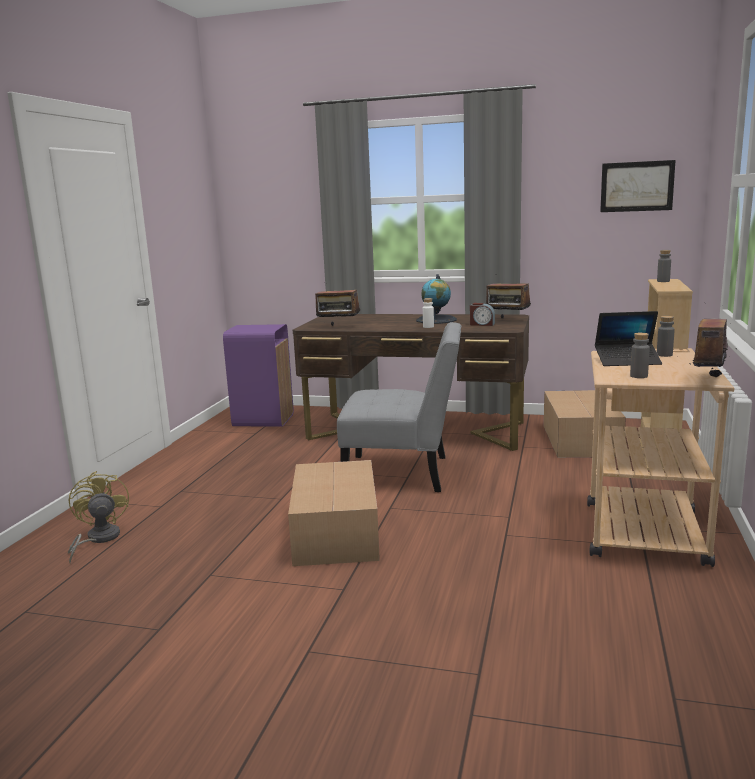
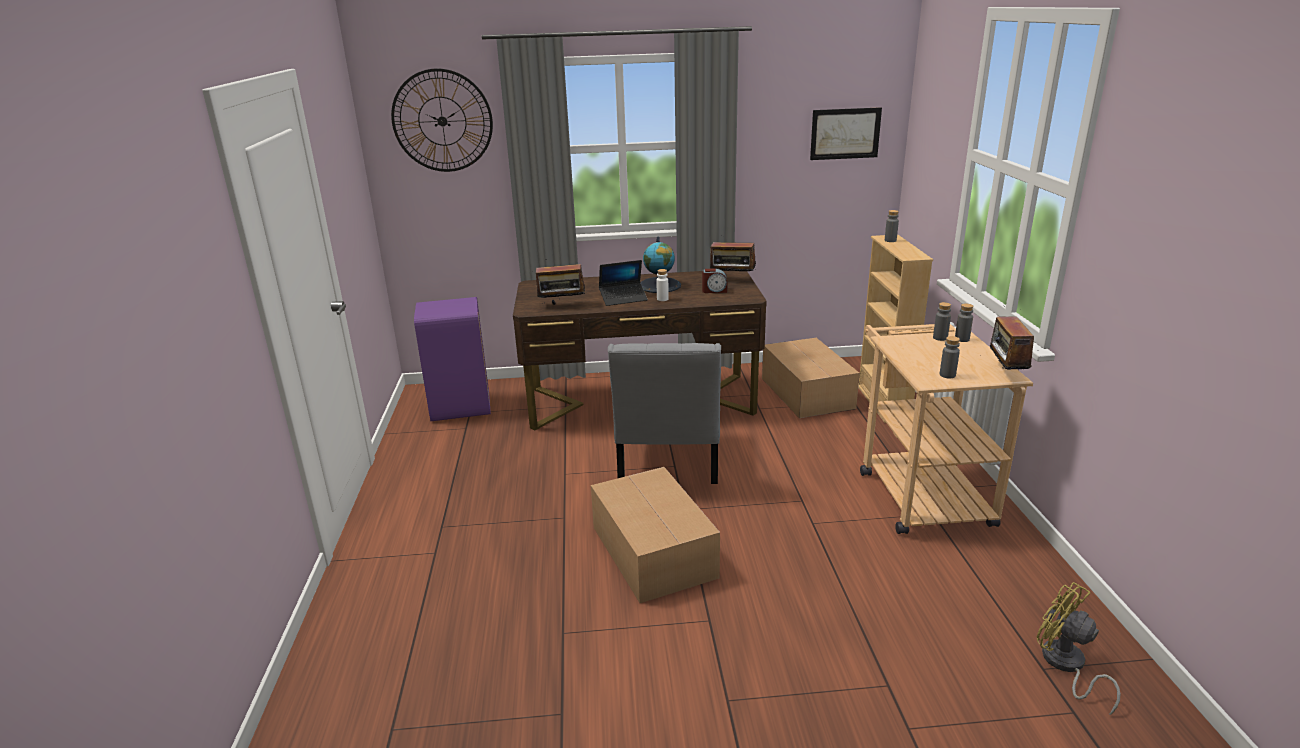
camera: 20 degrees left, 10 degrees up
yellow fan [68,471,129,564] -> yellow fan moved to [1037,582,1120,716]
grey chair [337,322,461,492] -> grey chair turned 105 degrees clockwise [608,343,721,484]
laptop [595,311,662,366] -> laptop moved to [599,260,648,306]
none -> wall clock [391,68,493,172]
none -> grey bottle [955,303,973,342]

